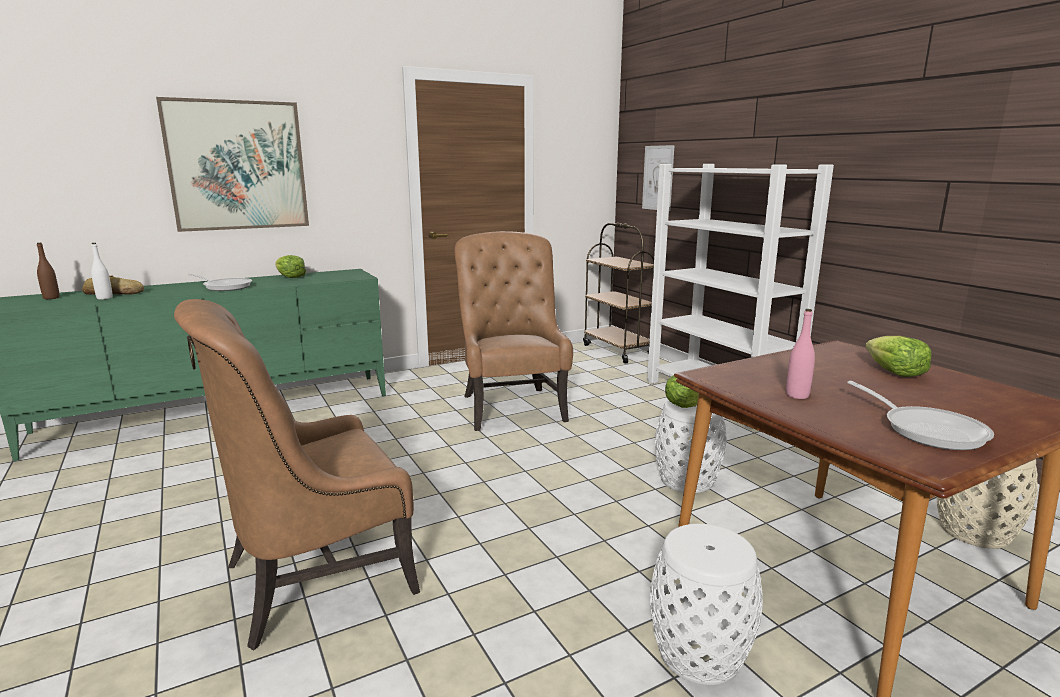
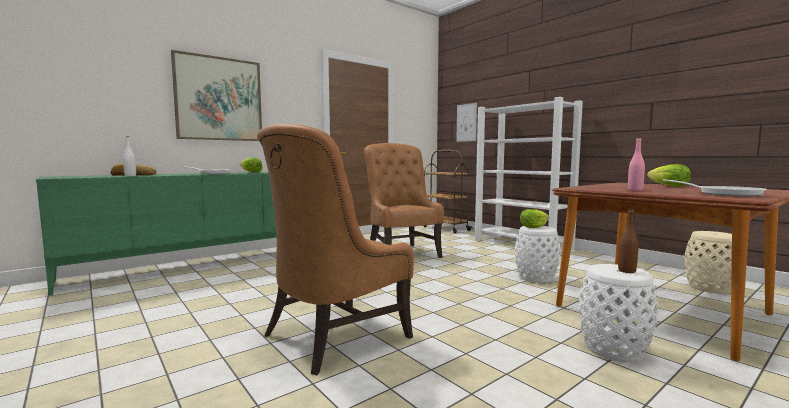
camera: 10 degrees left, 10 degrees down
brown bottle [37,243,60,299] -> brown bottle moved to [618,209,639,273]

